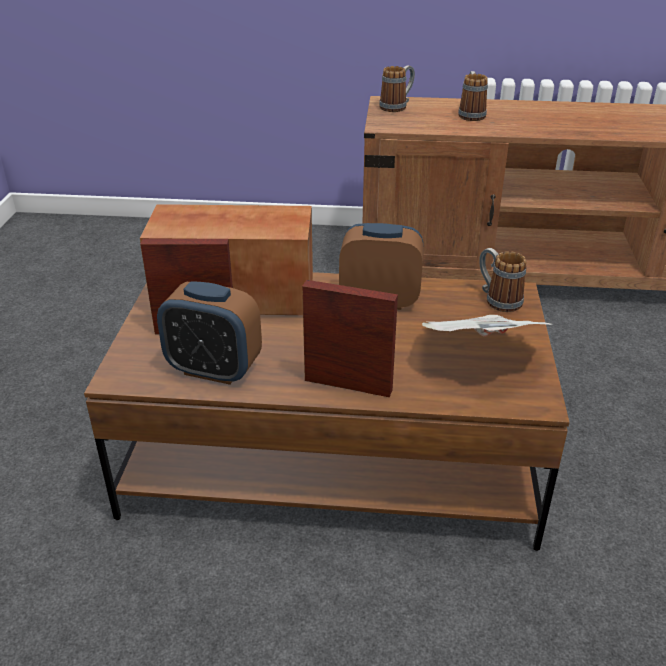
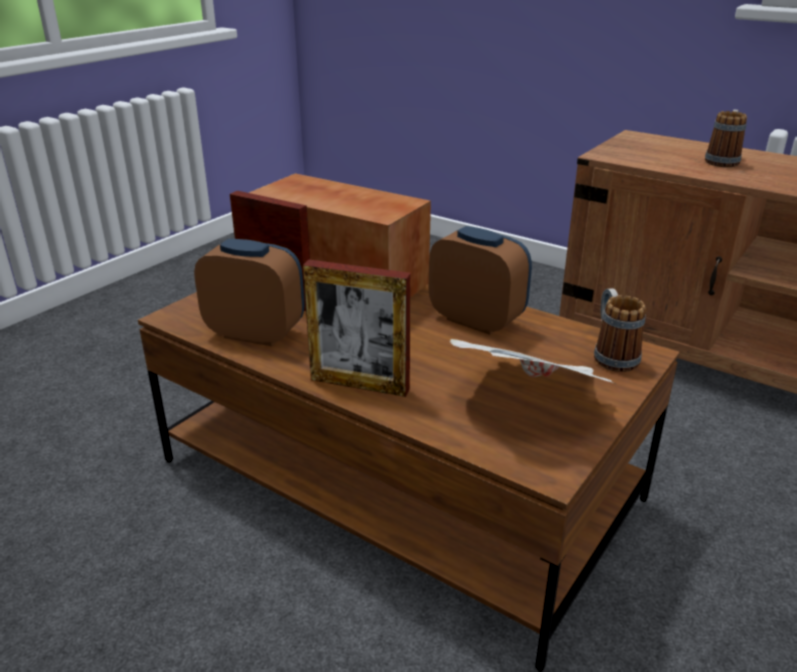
camera: 30 degrees right, 5 degrees down
alarm clock [157,282,262,385] -> alarm clock turned 150 degrees clockwise [194,239,304,346]
picture frame [302,280,398,397] -> picture frame turned 150 degrees clockwise [303,260,411,397]
mug [379,65,415,112] -> none

